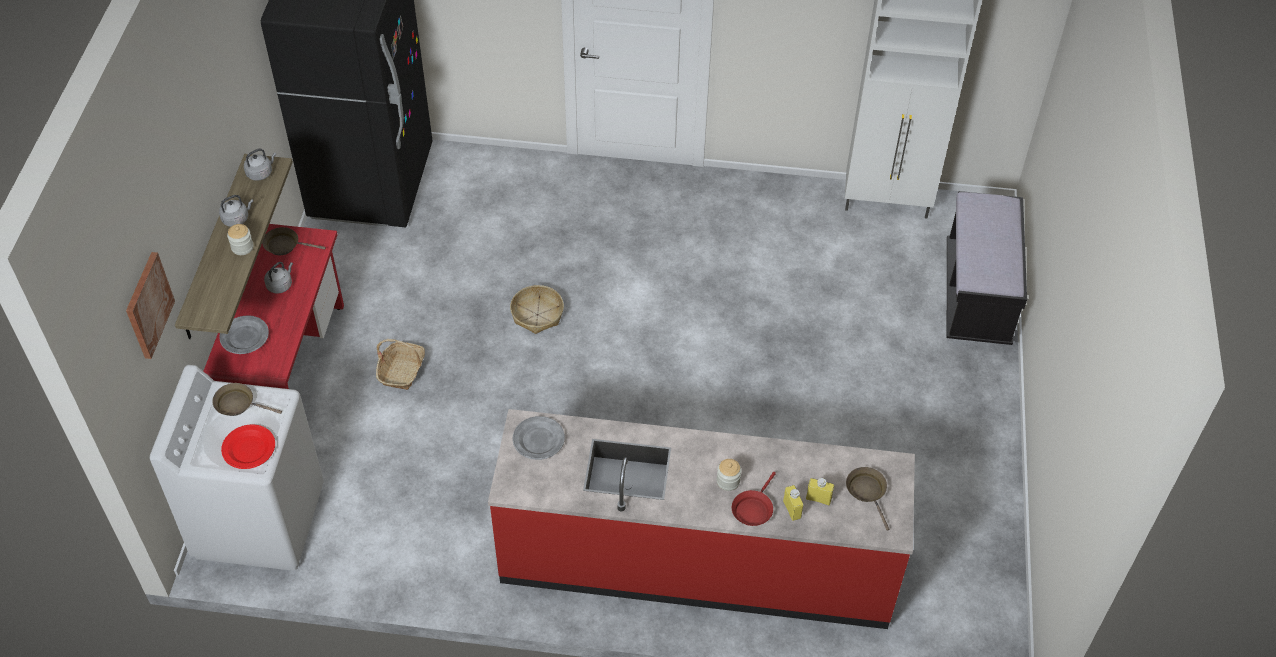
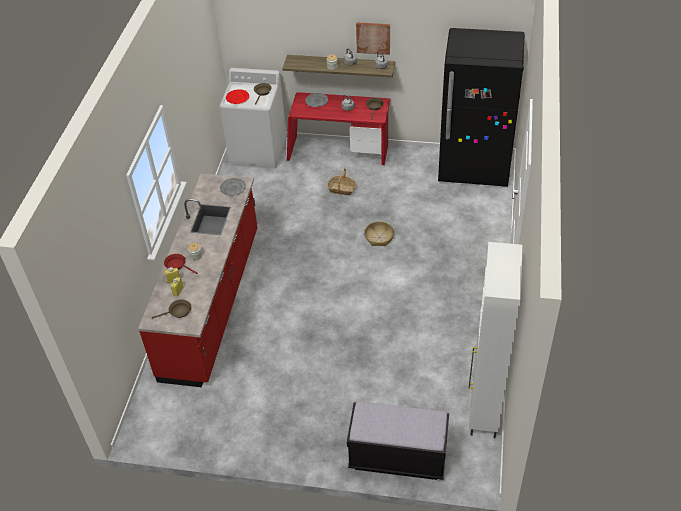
camera: 95 degrees right, 5 degrees down
picture [126,252,175,359] -> picture moved to [356,22,390,55]

